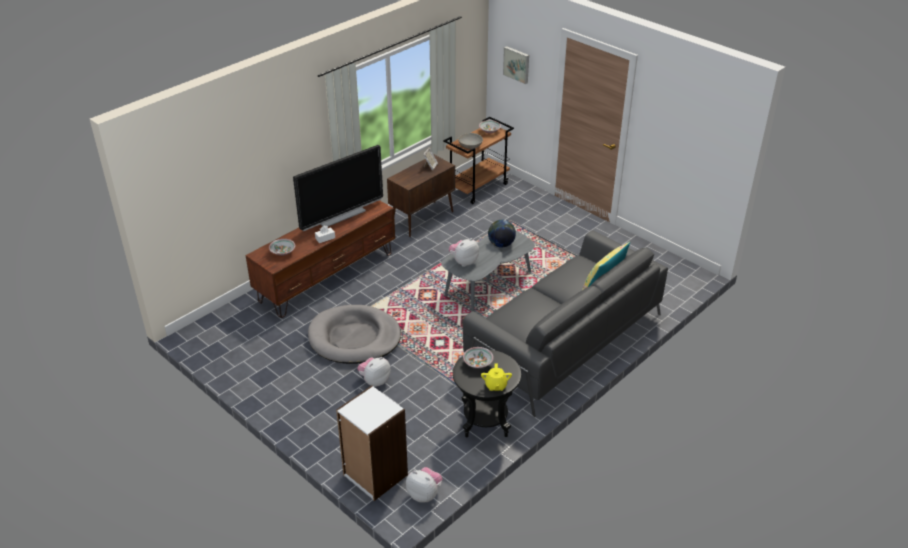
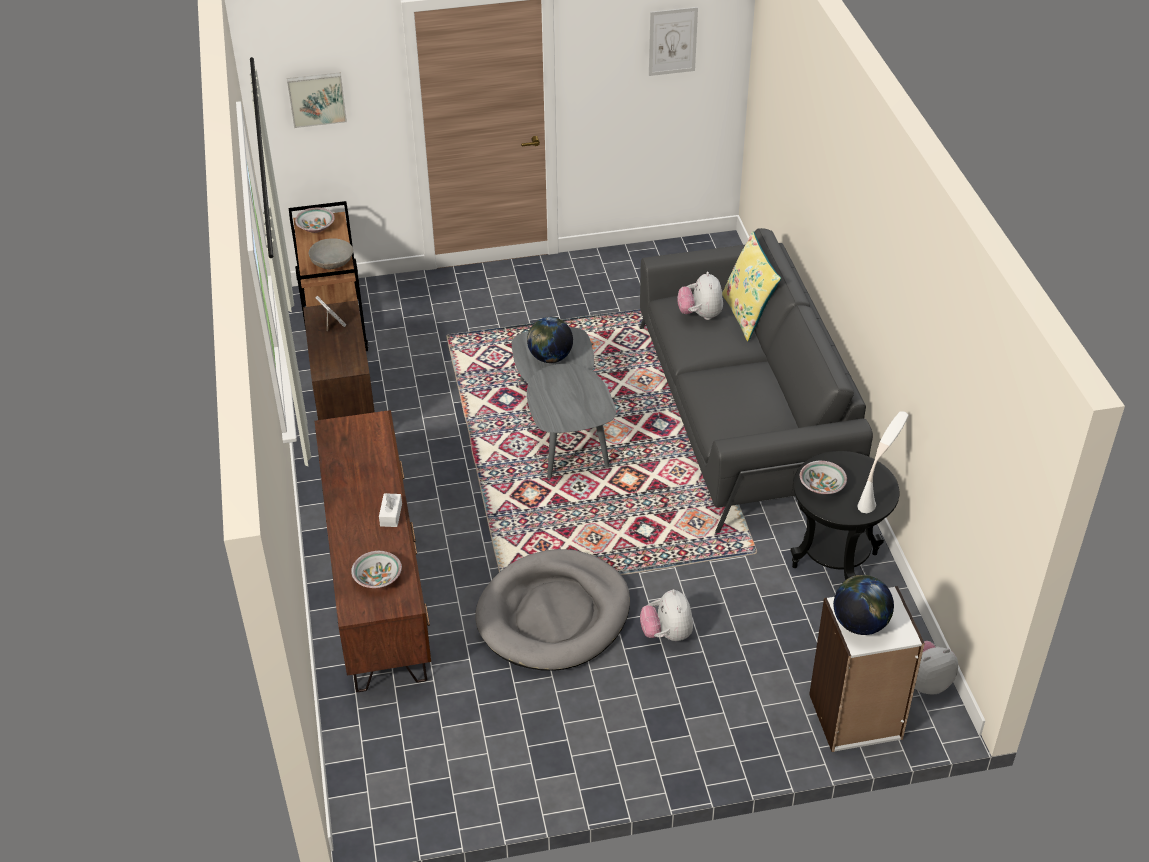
camera: 55 degrees left, 5 degrees up
television [293,145,383,231] -> none
plush toy [449,238,479,267] -> plush toy moved to [677,272,723,320]
yellow teapot [481,363,512,391] -> white table lamp [857,411,909,513]
none -> picture [649,7,698,76]
none -> globe [833,575,894,635]

